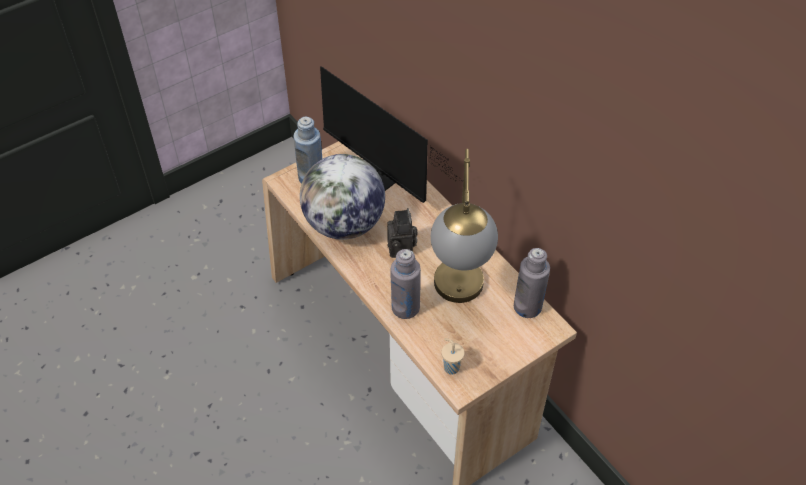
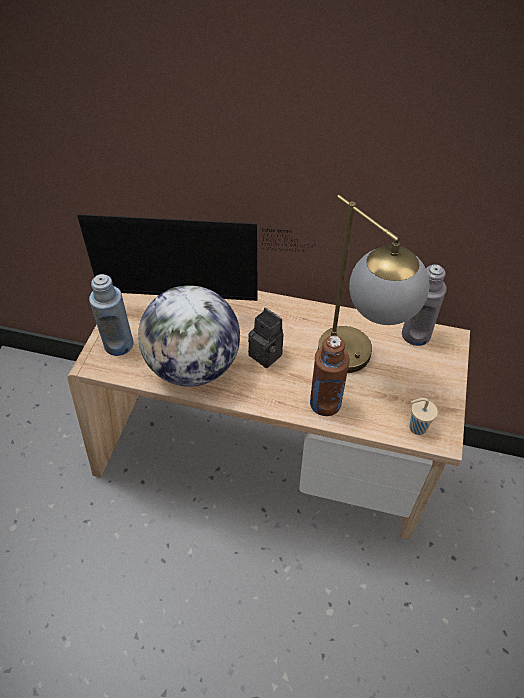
camera: 40 degrees left, 0 degrees up
grey bottle [390,249,421,319] -> brown bottle [310,336,350,416]

